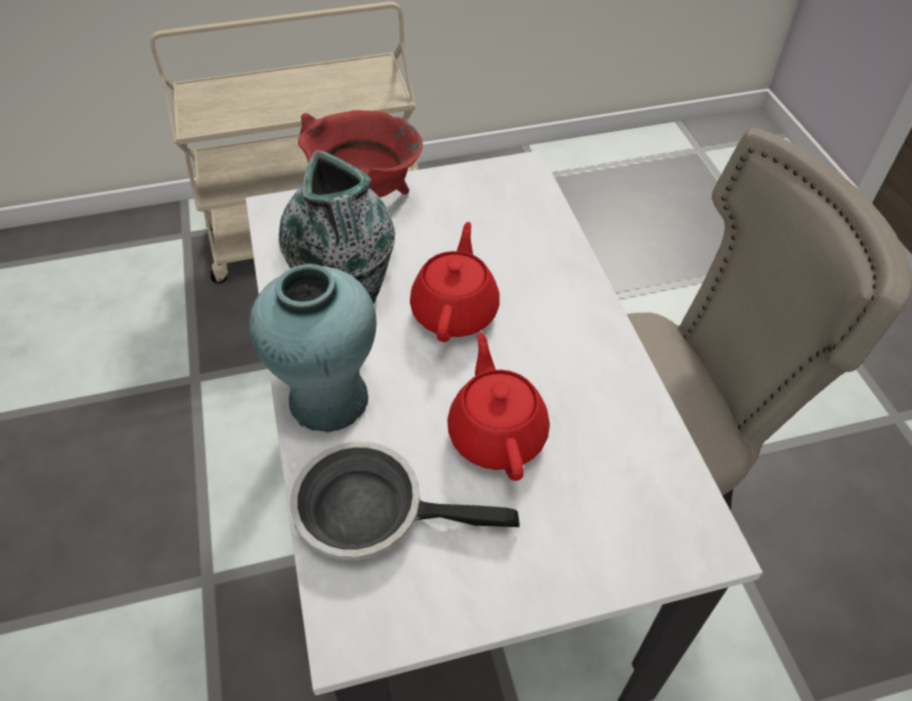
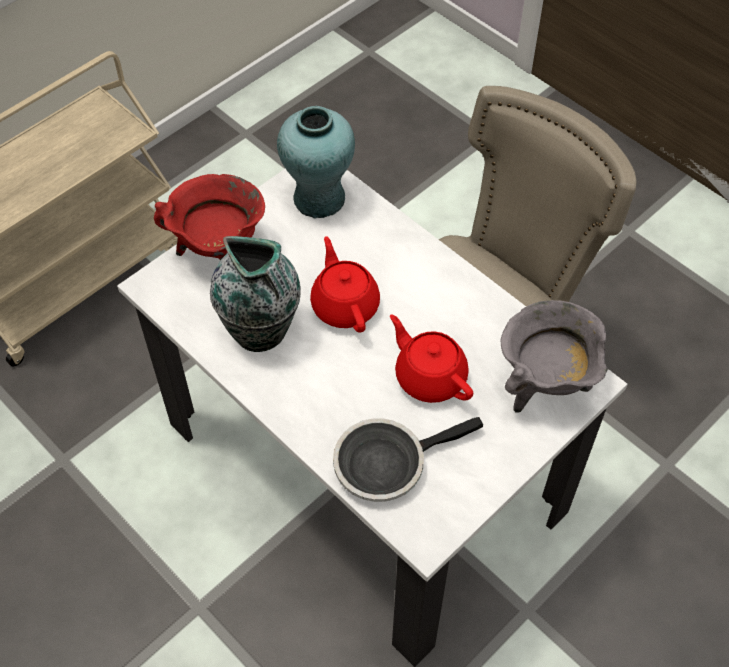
camera: 30 degrees left, 5 degrees up
turquoise vase [249,264,377,432] -> turquoise vase moved to [277,106,355,219]
none -> grey cooking pot [501,300,608,413]

